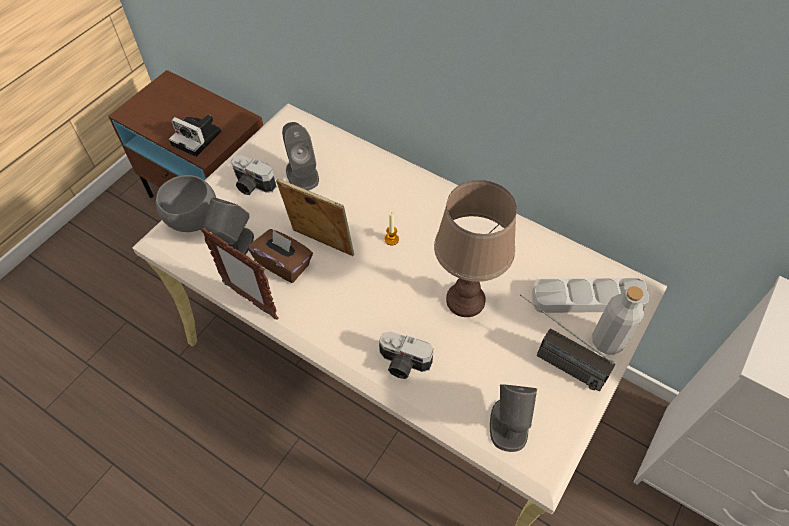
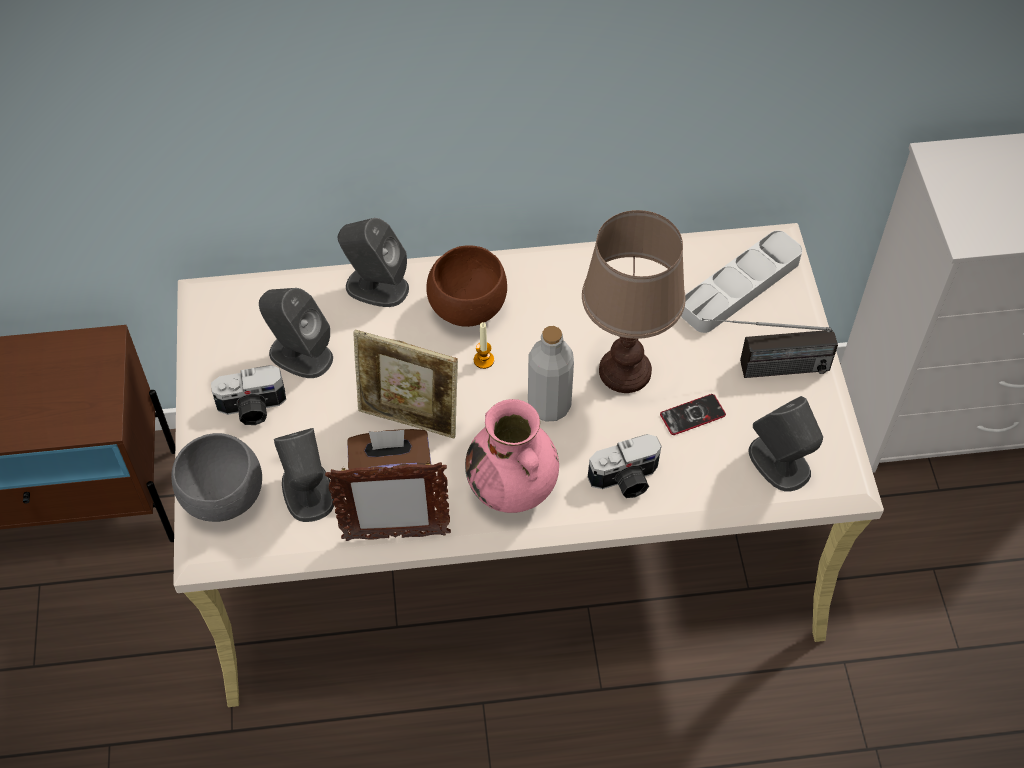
camera: 40 degrees left, 0 degrees up
camera [169,115,221,157] -> none
picture frame [276,178,354,256] -> picture frame turned 150 degrees counterclockwise [353,330,458,438]
grey bottle [592,286,644,355] -> grey bottle moved to [528,326,574,422]
none -> grey speaker [338,218,409,307]
none -> brown bowl [426,245,507,327]
none -> pink vase [465,399,559,513]
none -> phone [660,394,726,435]

